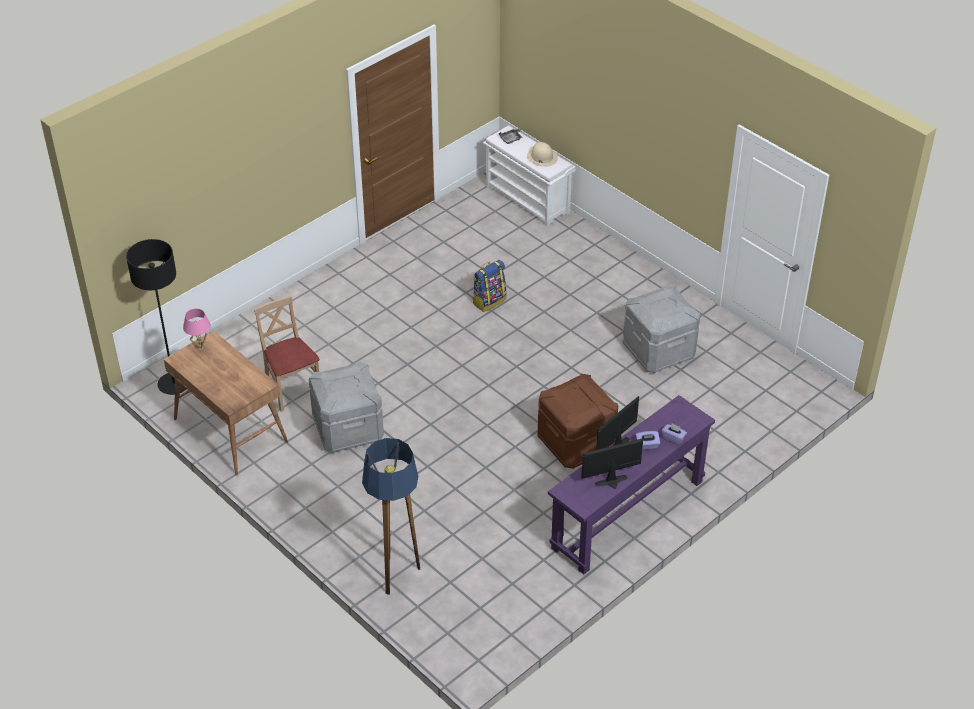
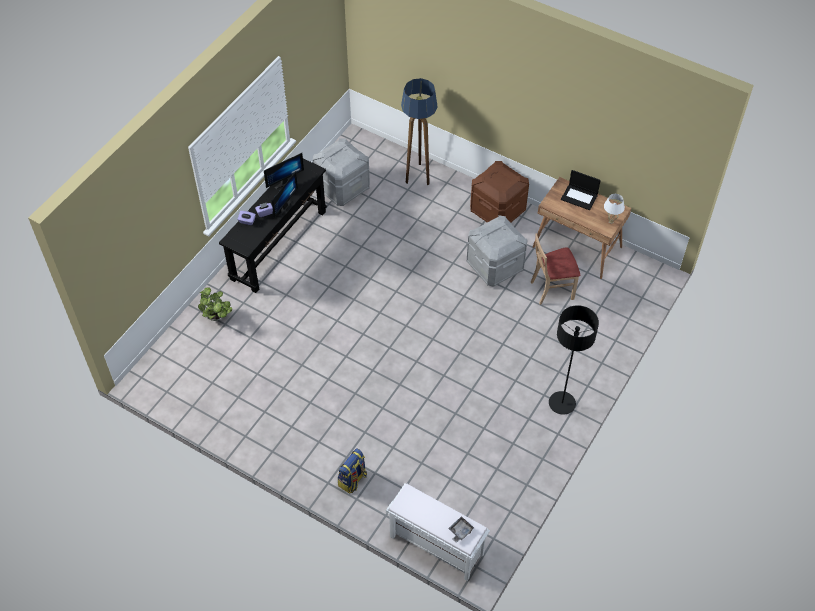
camera: 165 degrees right, 10 degrees up
black floor lamp [126,239,186,395] -> black floor lamp moved to [549,305,599,415]
pink table lamp [183,309,211,351] -> white table lamp [604,194,625,224]
beige chair [254,296,320,412] -> beige chair turned 120 degrees clockwise [531,233,580,305]
backpack [473,260,506,312] -> backpack moved to [338,448,367,494]
beige hat [527,142,558,167] -> none
brown storage box [538,374,618,469] -> brown storage box moved to [470,161,529,223]
purple console table [548,395,715,574] -> black console table [219,158,327,293]
grey storage box [622,285,700,373] -> grey storage box moved to [313,138,370,206]
none -> potted plant [198,287,232,321]
none -> laptop [561,170,601,210]

